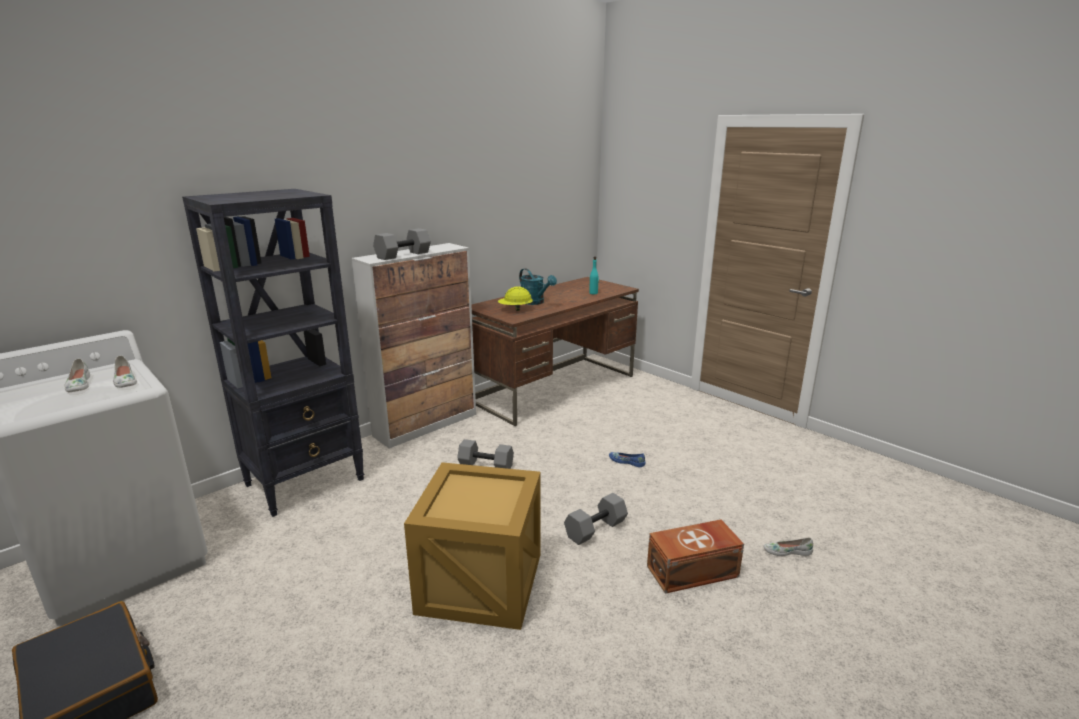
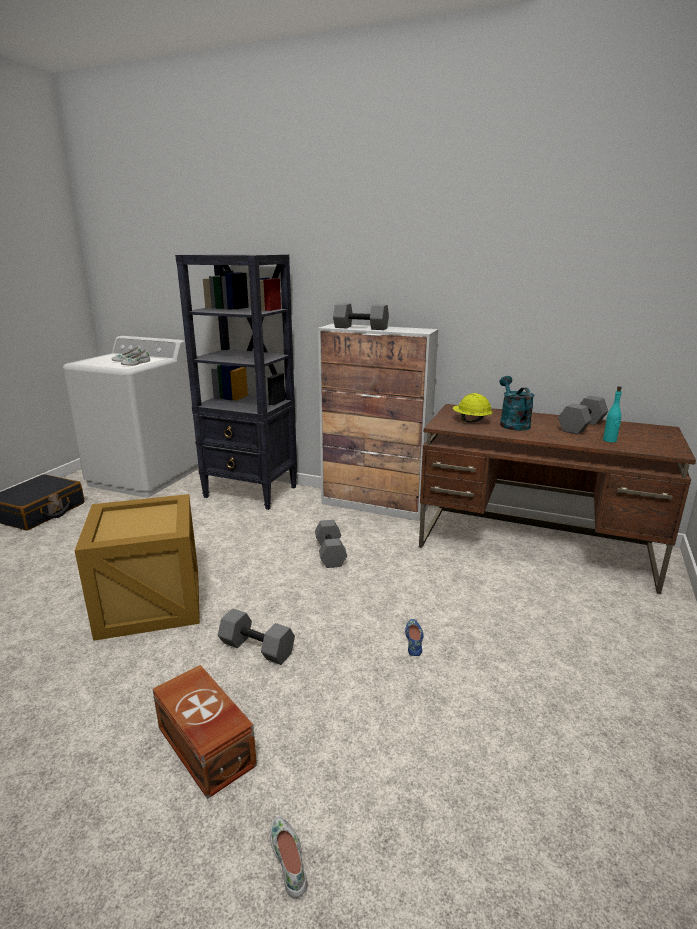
camera: 65 degrees right, 0 degrees up
turquoise watering can [519,268,557,305] -> turquoise watering can turned 150 degrees clockwise [500,376,534,431]
none -> grey dumbbell [558,396,608,434]

